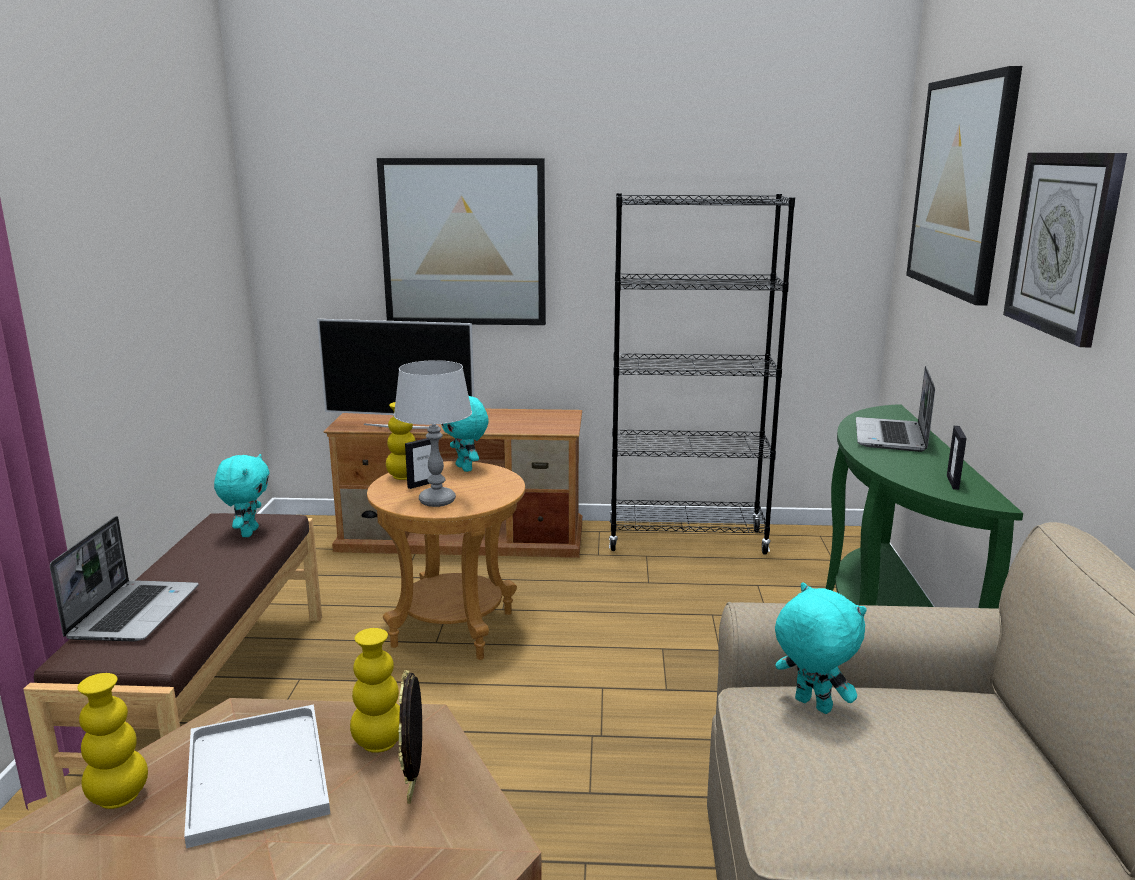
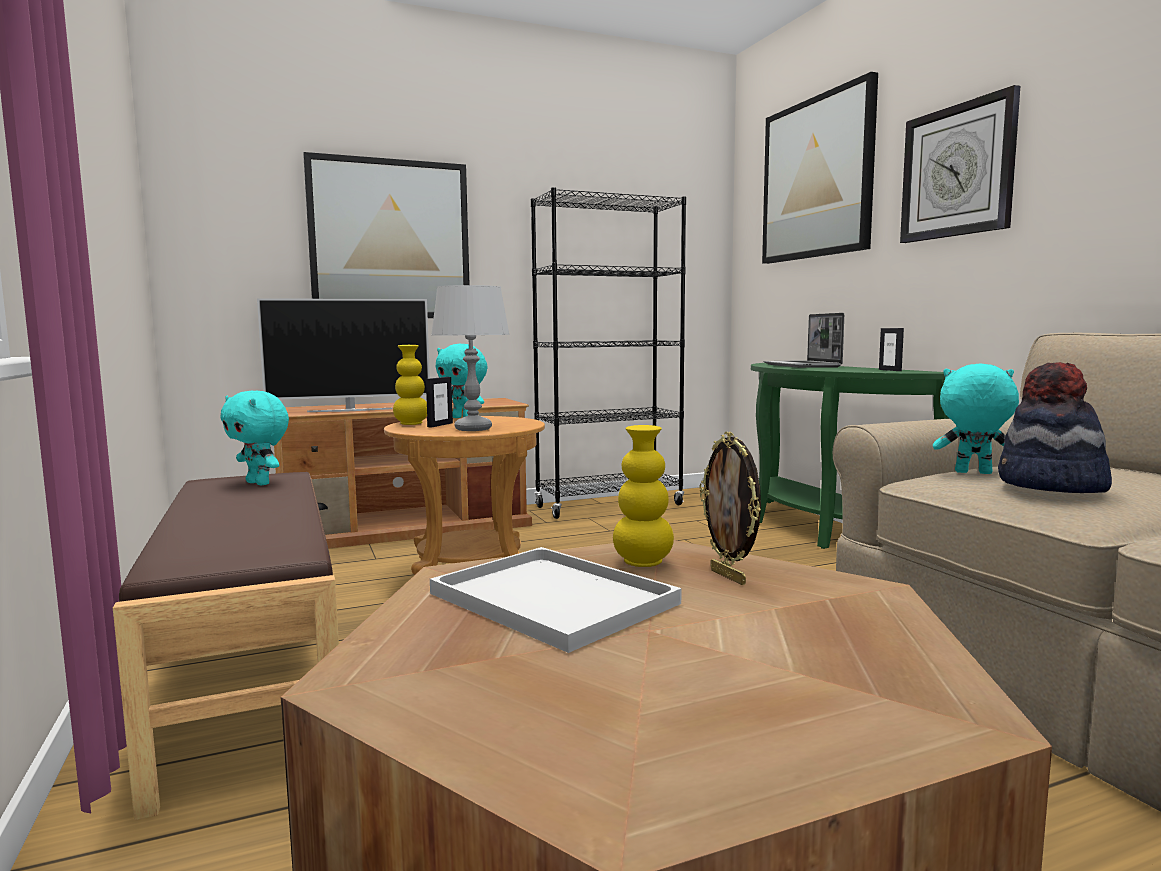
camera: 25 degrees left, 10 degrees down
laptop [50,516,199,641] -> none
yellow vase [77,673,148,809] -> none
turquoise plush toy [214,454,270,537] -> turquoise plush toy turned 150 degrees clockwise [220,391,289,485]
none -> hat [998,362,1112,493]

